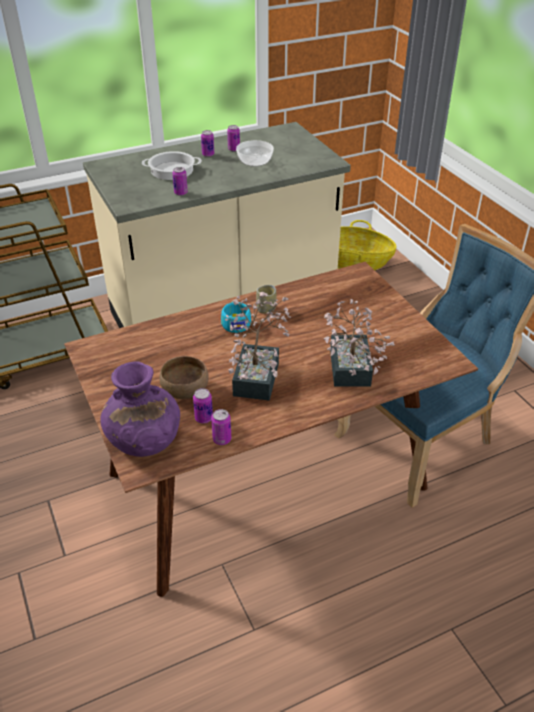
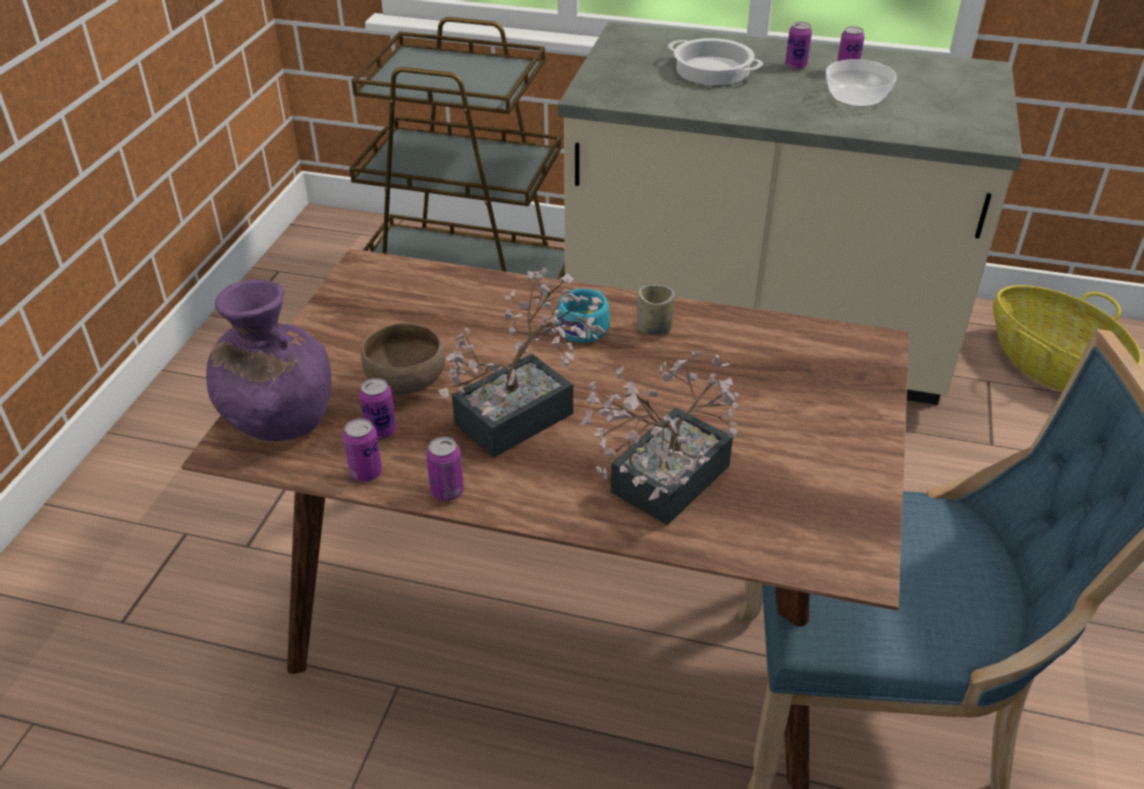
camera: 40 degrees right, 0 degrees up
can [172,167,188,196] -> can moved to [426,436,464,501]

